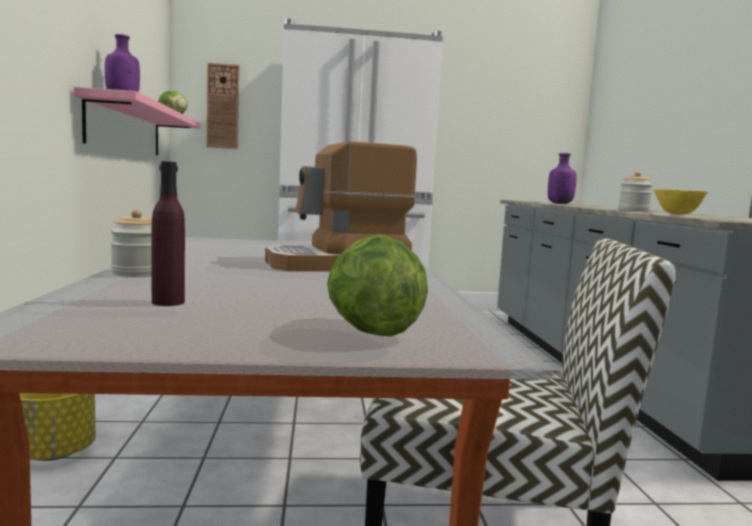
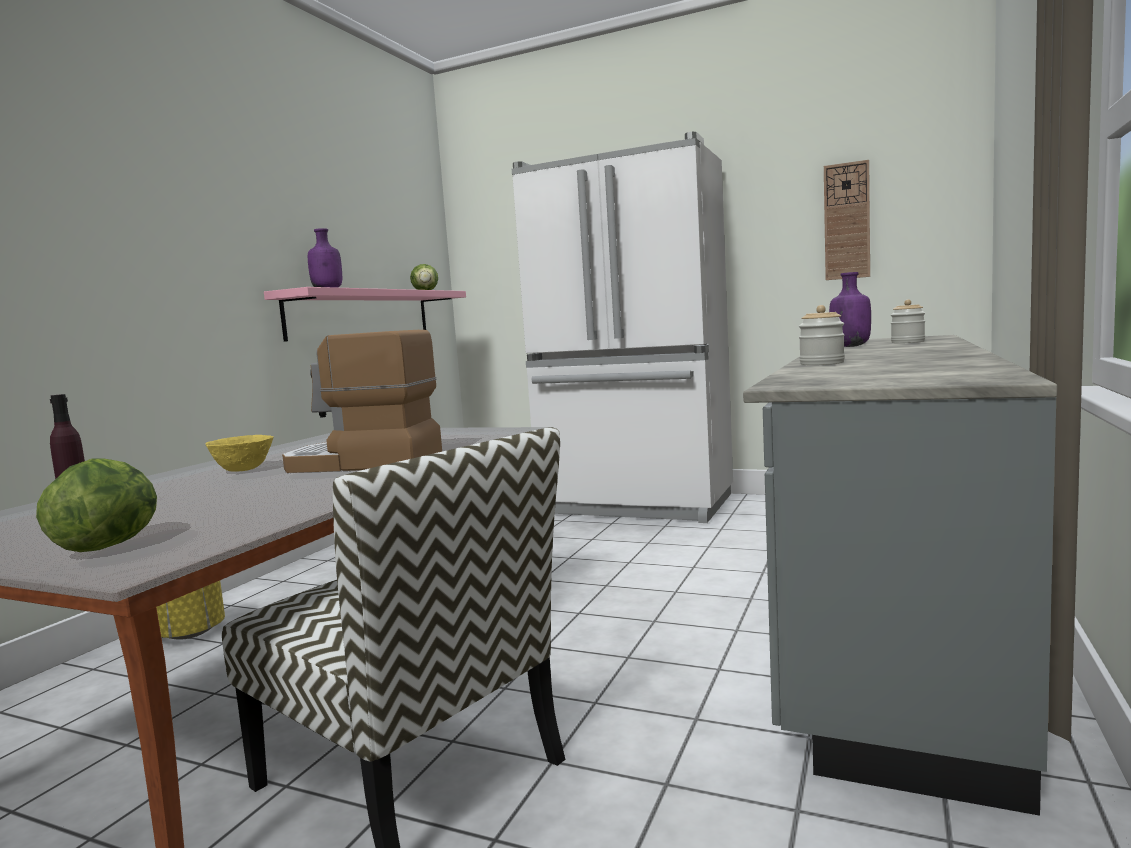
camera: 30 degrees right, 0 degrees up
jar [110,209,152,277] -> jar moved to [891,300,925,343]
wall clock [207,63,239,149] -> wall clock moved to [824,160,870,280]
yellow bowl [654,189,708,214] -> yellow bowl moved to [205,435,274,472]

